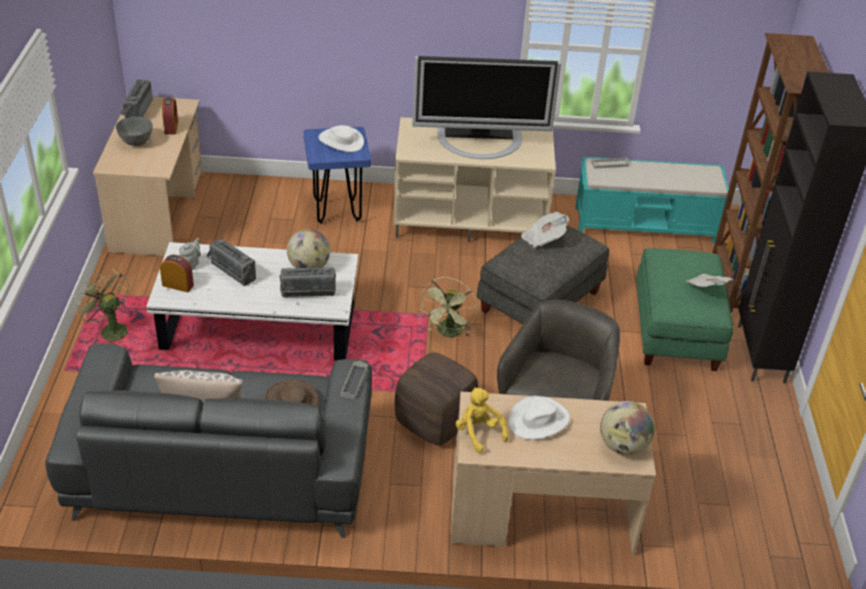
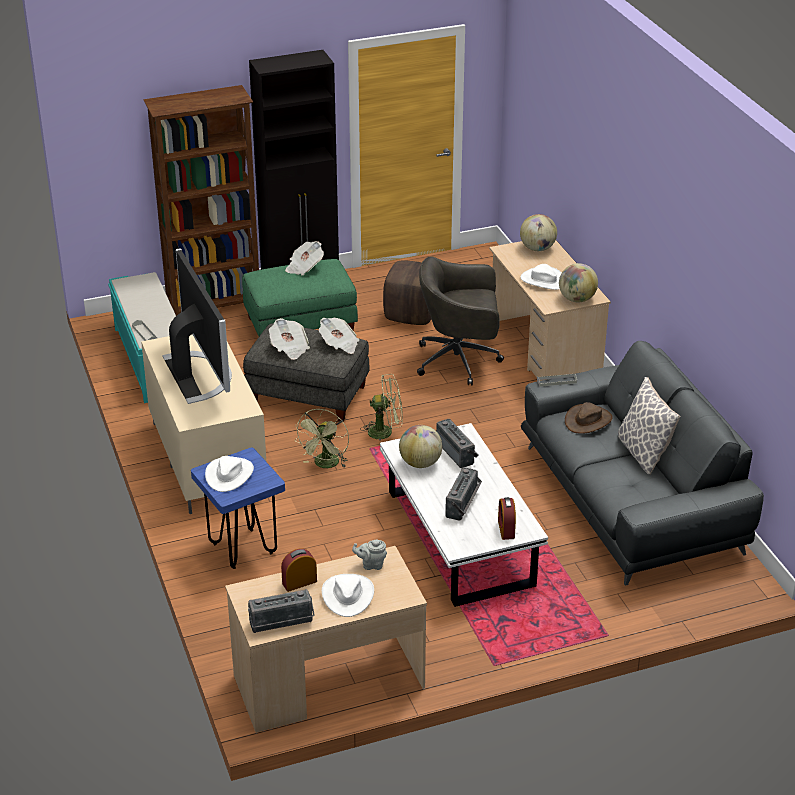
camera: 110 degrees left, 5 degrees down
green fan [73,268,129,345] -> green fan moved to [294,409,349,468]
grey bowl [116,117,153,146] -> white hat [322,574,374,617]
grey teapot [179,238,201,270] -> grey teapot moved to [352,540,387,570]
brown ottoman [395,352,478,445] -> brown ottoman moved to [383,260,431,325]
yellow plush toy [456,387,508,453] -> globe [559,263,598,303]
none -> newspaper [319,318,359,354]

